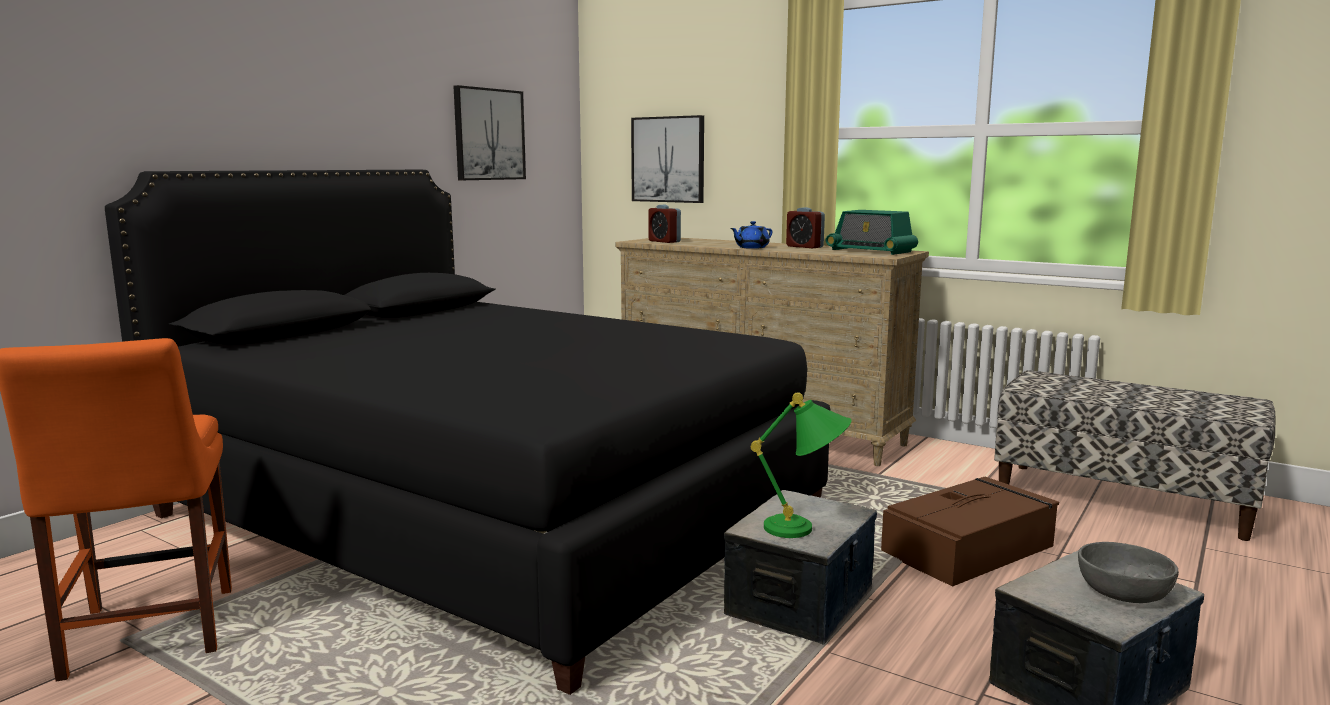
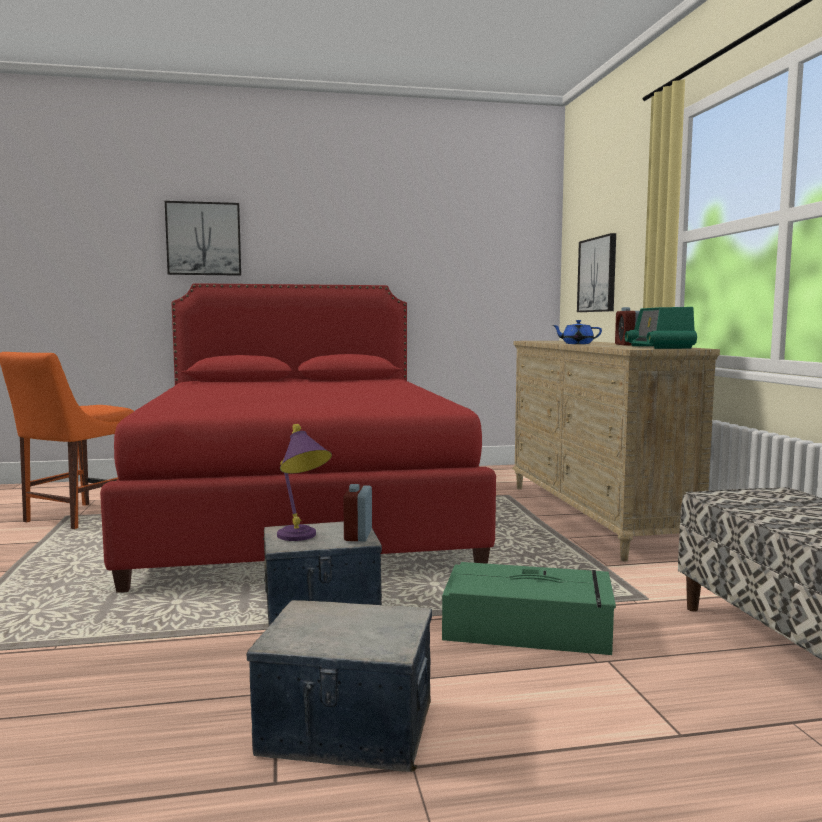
camera: 45 degrees right, 5 degrees down
black bed [105,170,830,695] -> red bed [100,283,496,593]
picture [453,85,526,180] -> picture moved to [165,201,241,276]
alarm clock [648,205,681,243] -> alarm clock moved to [343,484,372,541]
green table lamp [751,392,852,538] -> purple table lamp [277,424,332,541]
brown storage box [881,477,1059,587] -> green storage box [442,562,616,655]
grey bowl [1078,542,1179,603] -> none

